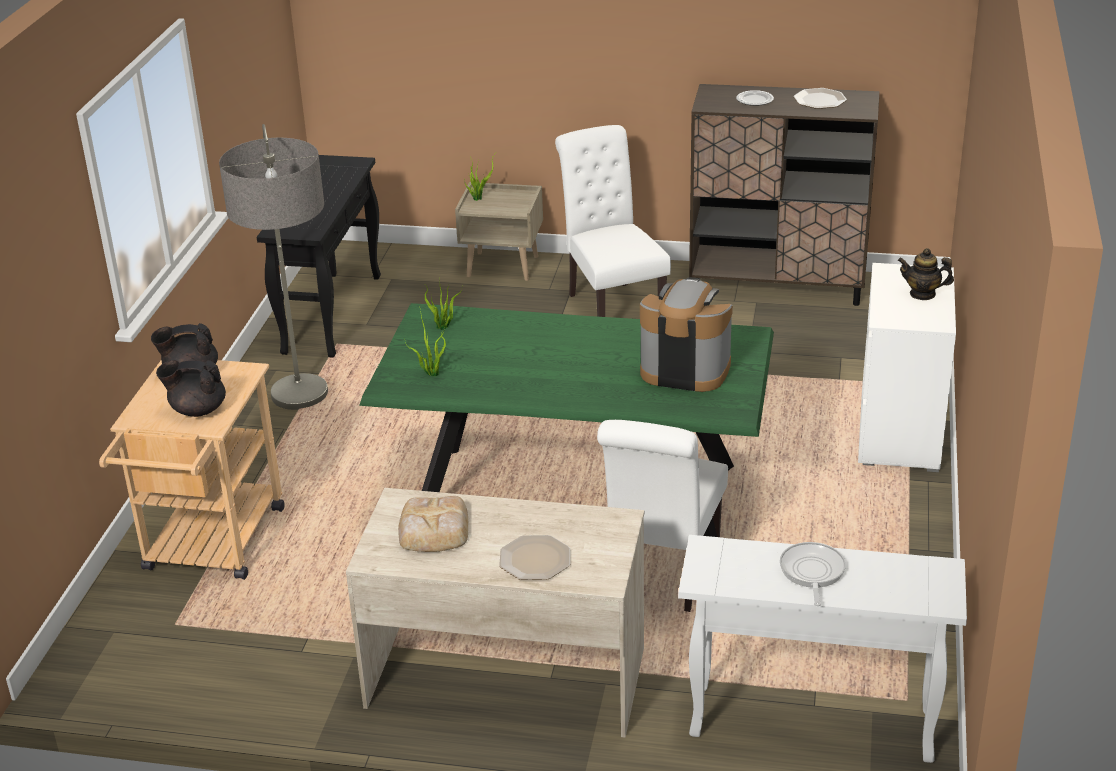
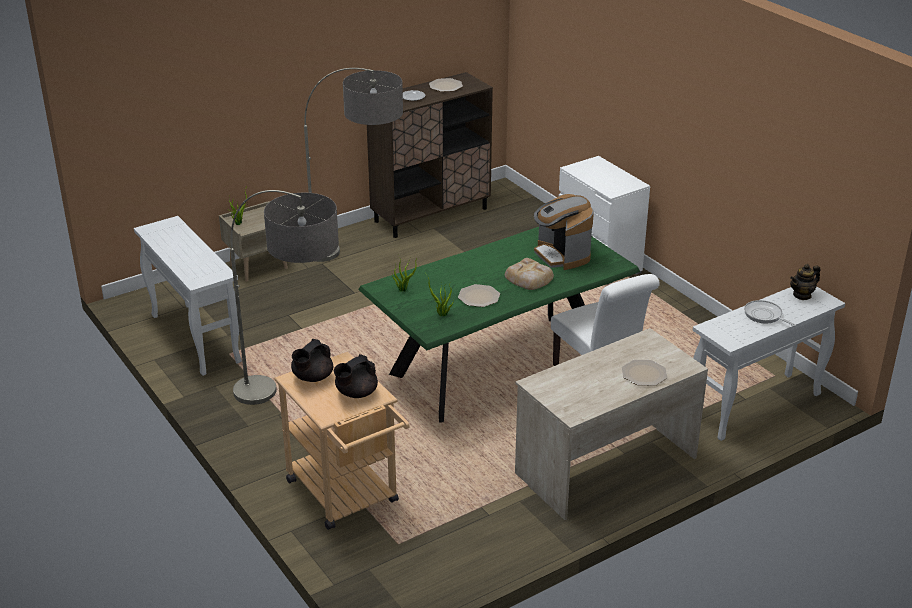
camera: 45 degrees left, 0 degrees up
black console table [257,155,381,358] -> white console table [134,216,242,376]
bread [398,496,468,552] -> bread moved to [505,258,554,290]
white chair [555,125,671,317] -> floor lamp [304,68,403,262]
coffee machine [640,277,733,392] -> coffee machine turned 90 degrees counterclockwise [534,194,594,270]
teapot [898,248,954,300] -> teapot moved to [790,264,820,300]
none -> plate [458,284,500,307]

